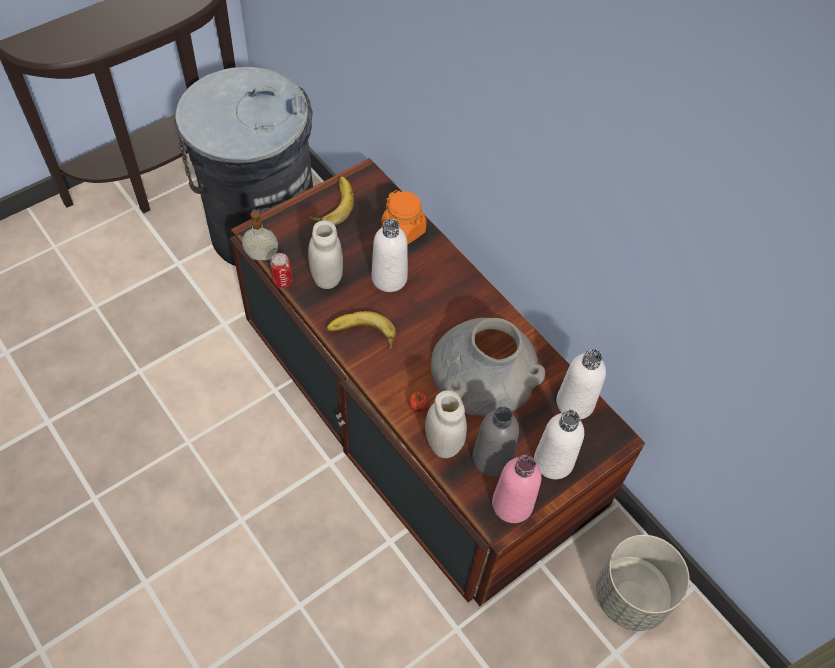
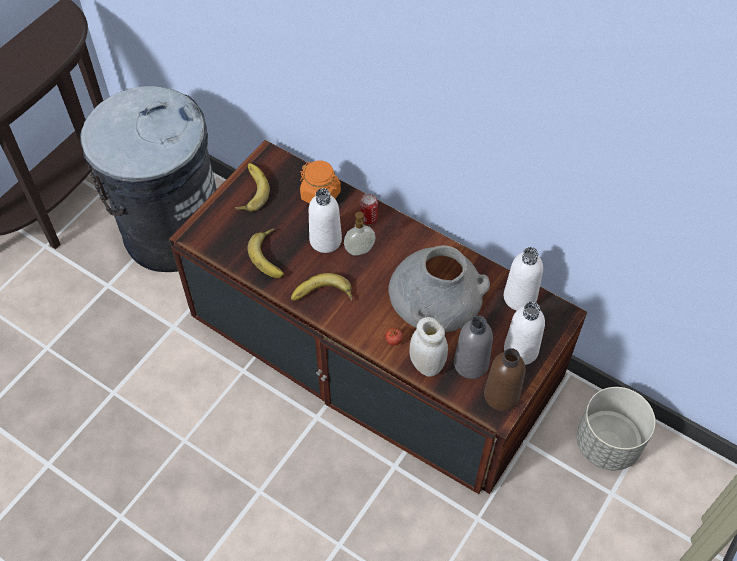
camera: 15 degrees left, 0 degrees up
soap dispenser [242,210,278,260] -> soap dispenser moved to [344,211,376,256]
can [270,253,292,288] -> can moved to [360,194,378,224]
white jar [308,220,343,289] -> banana [247,229,284,278]
pink bottle [492,455,541,523] -> brown bottle [484,348,525,411]

